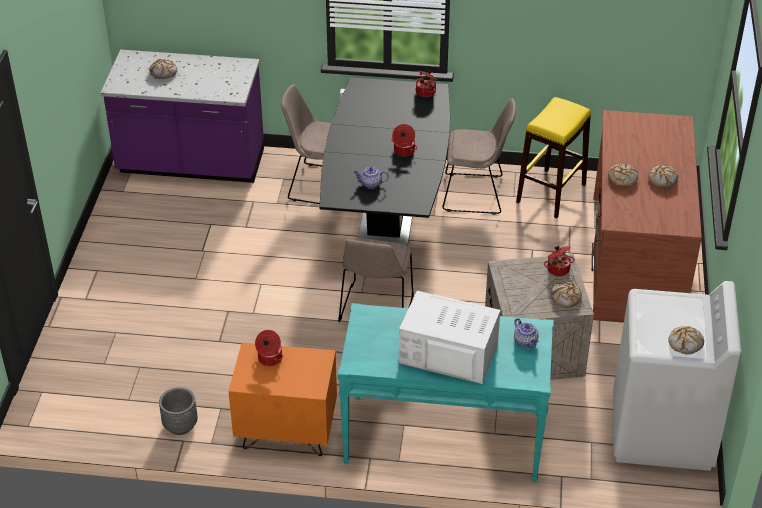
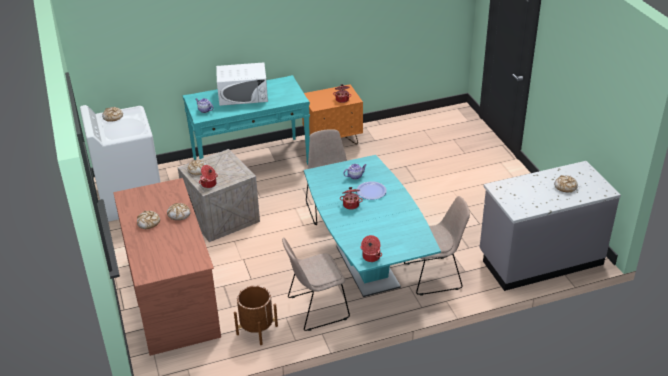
camera: 155 degrees right, 5 degrees down
purple counter [100,50,264,183] -> grey counter [480,161,621,291]
grey planter [159,387,198,435] -> none
black dining table [320,77,450,246] -> turquoise dining table [304,155,441,297]
yellow stool [516,97,591,219] -> brown planter [234,285,278,345]
none -> plate [357,181,387,200]

